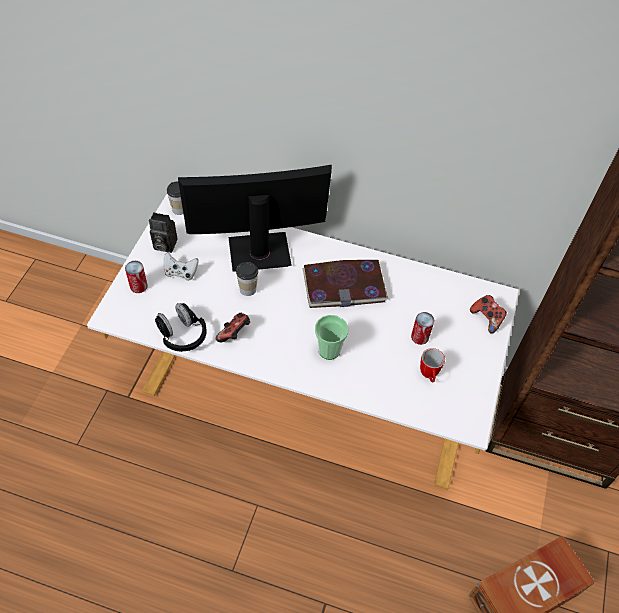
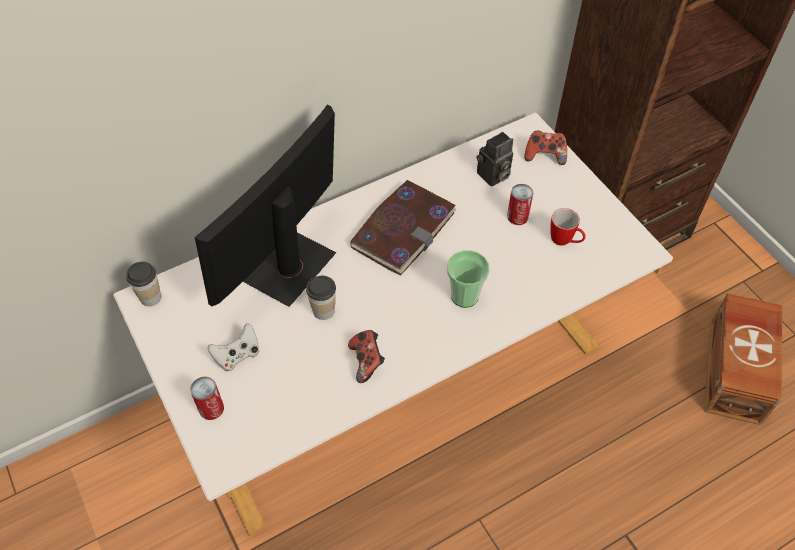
camera: 45 degrees left, 0 degrees up
camera [149,213,177,253] -> camera moved to [477,132,513,187]
black headphones [155,303,207,352] -> none

